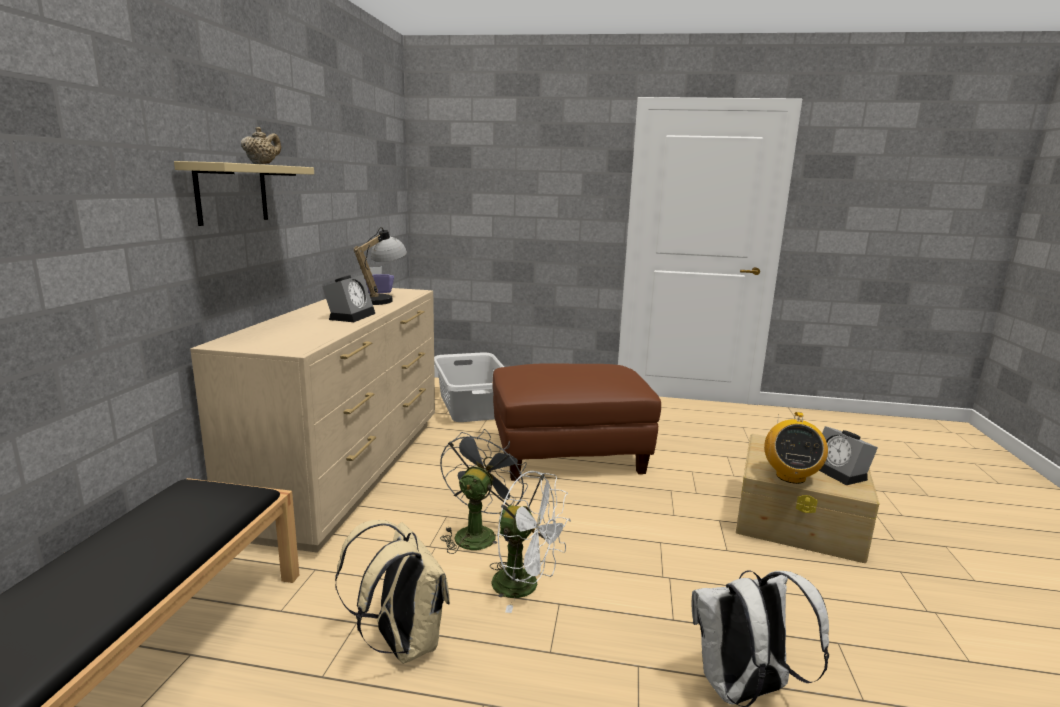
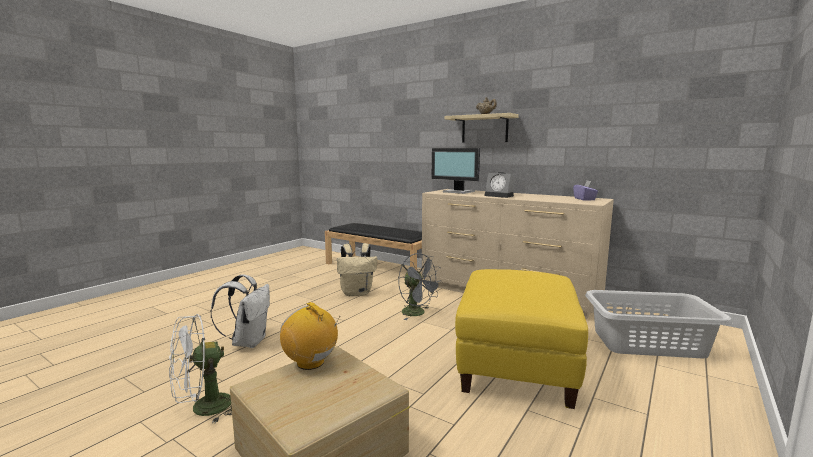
camera: 115 degrees right, 5 degrees down
table lamp [354,227,407,305] -> none
white fan [490,471,571,613] -> white fan moved to [169,314,232,423]
brown ottoman [493,363,661,481] -> yellow ottoman [455,269,588,409]
alarm clock [819,426,878,485] -> none
none -> monitor [432,148,480,194]

